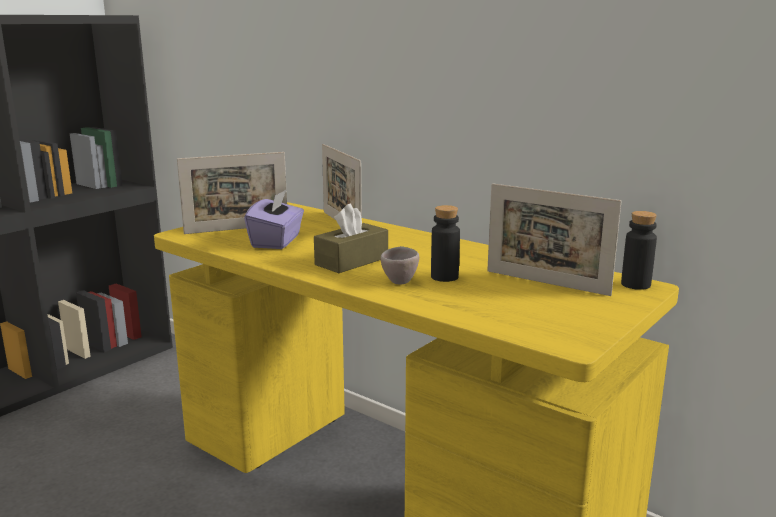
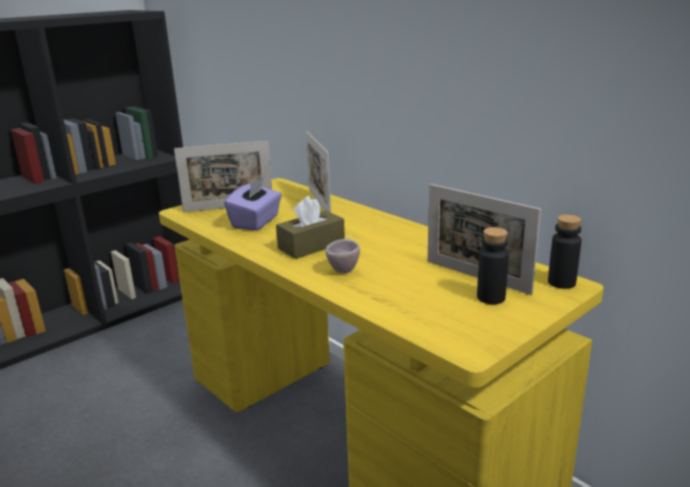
camera: 10 degrees right, 5 degrees up
black bottle [431,205,460,282] -> black bottle moved to [477,227,509,304]

